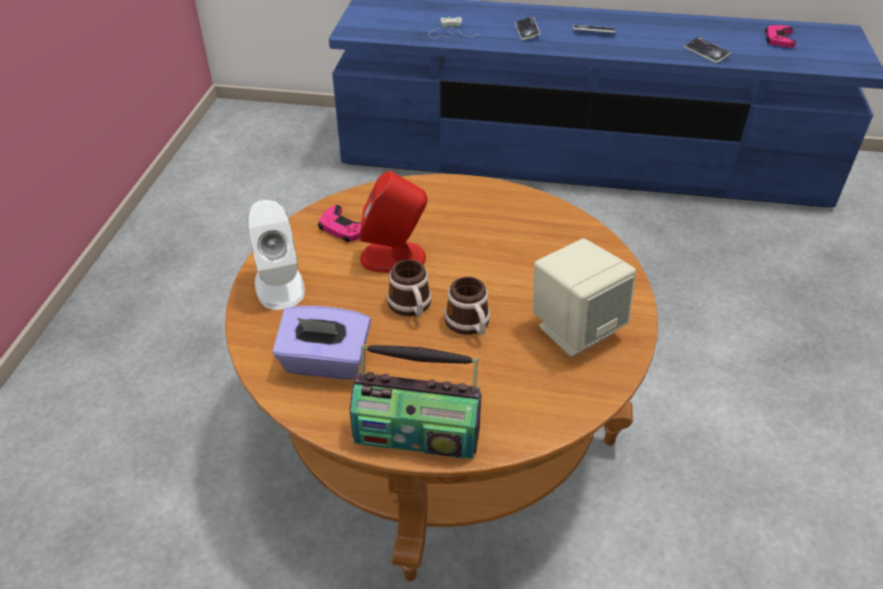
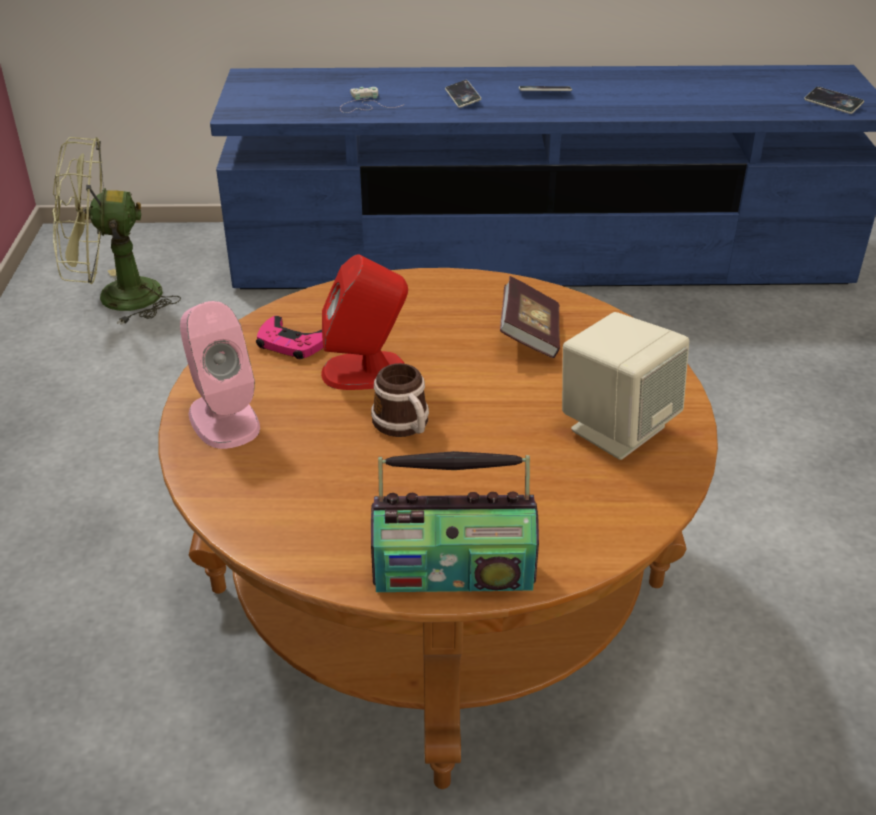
camera: 10 degrees left, 5 degrees down
white speaker [248,200,305,310] -> pink speaker [180,301,260,449]
purple tissue box [272,306,371,380] -> none
mug [444,277,490,335] -> none
phone [684,37,731,63] -> phone moved to [804,87,864,114]
pink game controller [765,25,796,48] -> none
none -> green fan [52,137,181,325]
none -> book [500,276,560,358]

